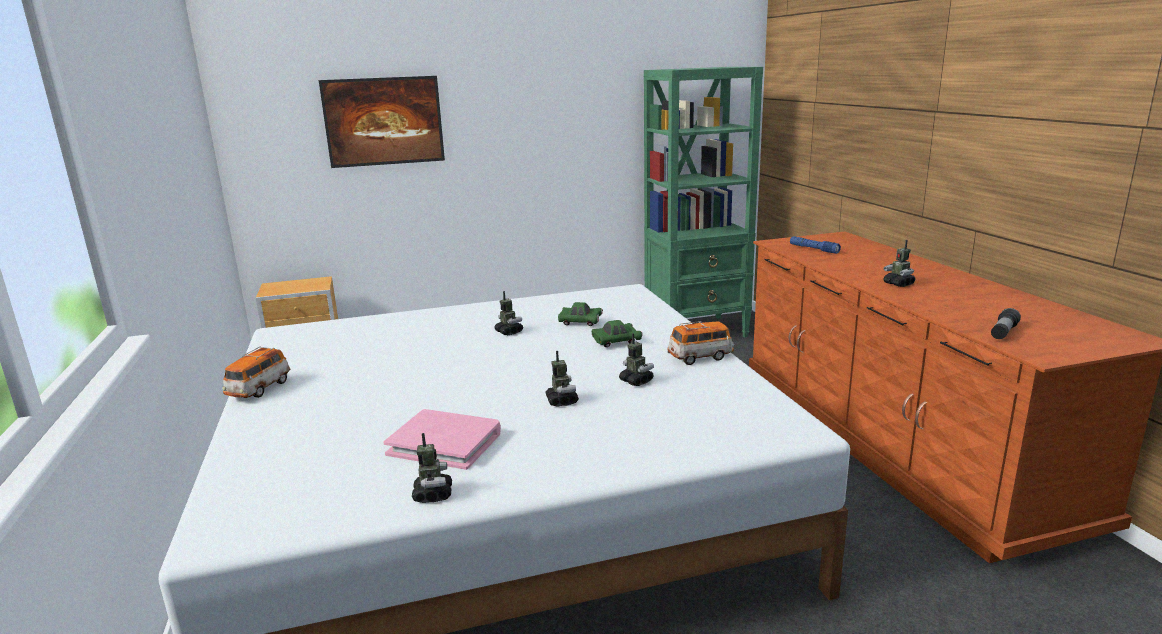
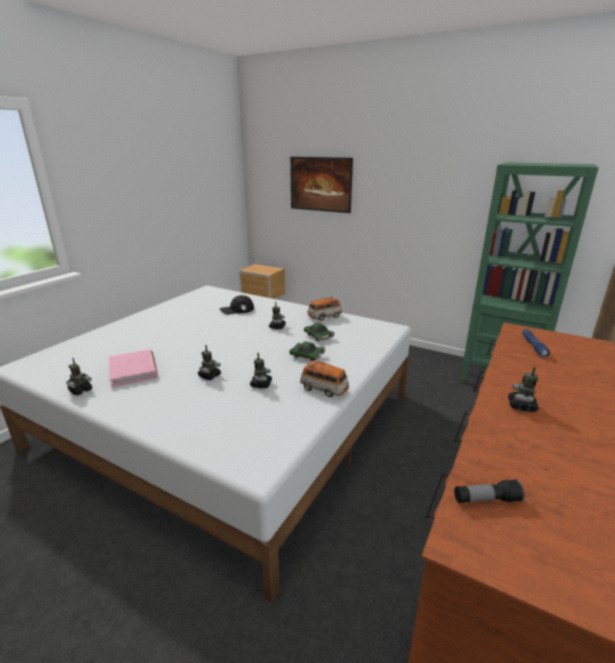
camera: 45 degrees right, 5 degrees up
toy car [222,346,290,398] -> toy car moved to [307,296,342,321]
none -> black cap [220,295,254,315]

